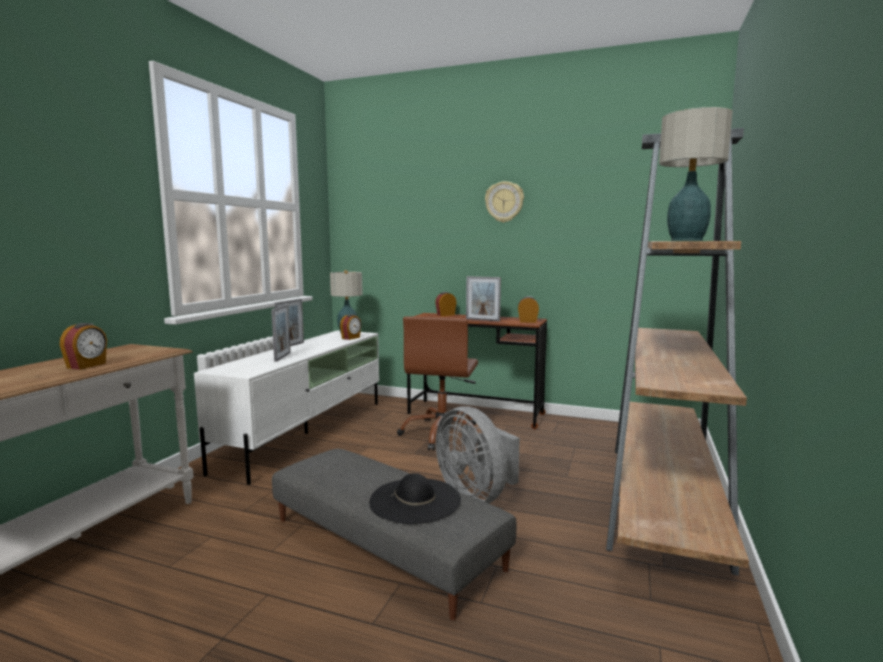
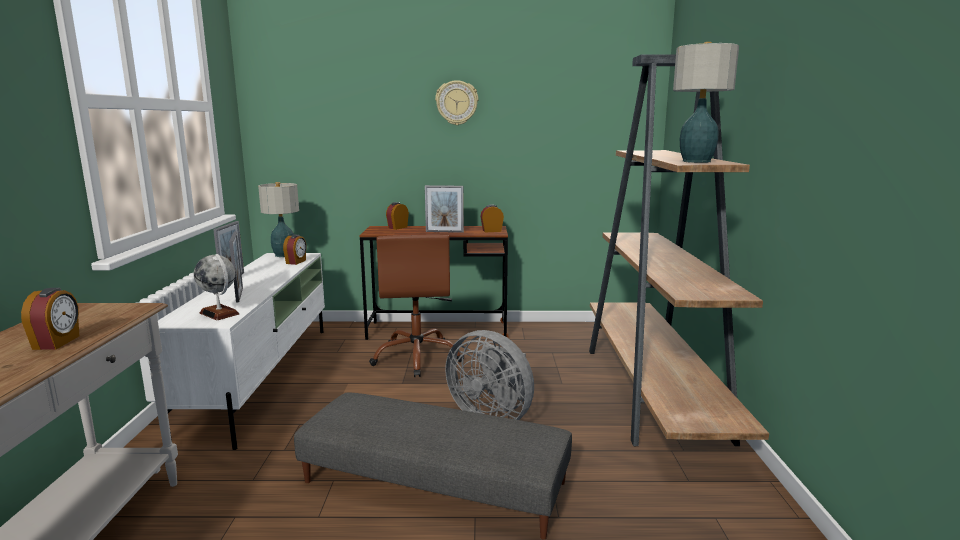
camera: 20 degrees left, 5 degrees up
black hat [370,473,461,524] -> none
none -> globe [194,254,240,320]

